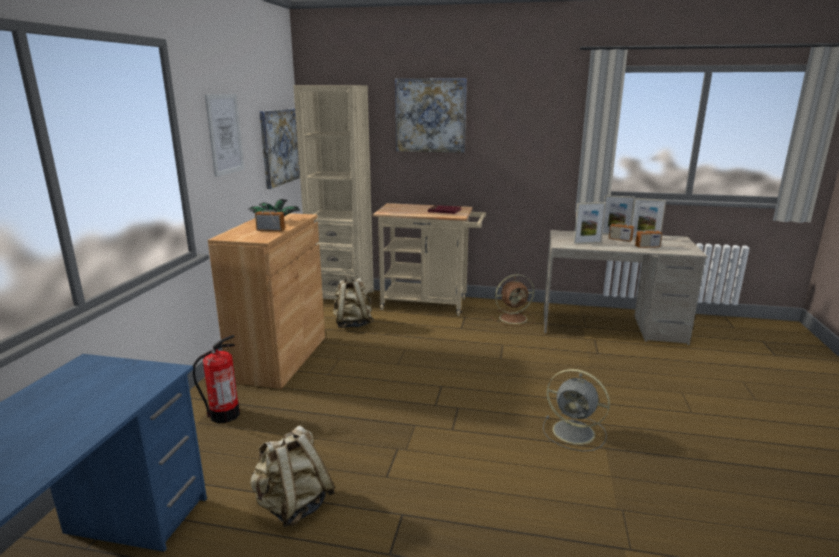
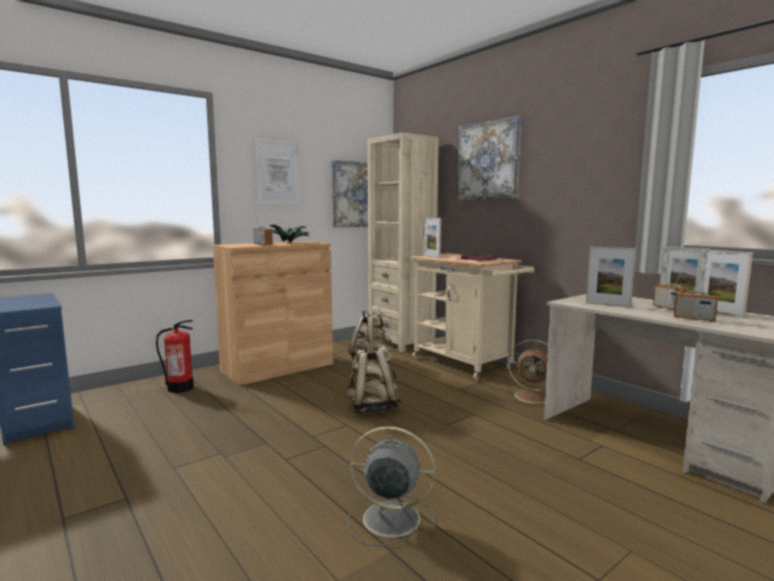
camera: 40 degrees right, 10 degrees down
beige backpack [250,426,335,527] -> beige backpack moved to [347,344,402,414]
grey fan [543,369,610,451] -> grey fan turned 120 degrees clockwise [347,426,435,546]
none -> picture frame [423,217,441,258]

